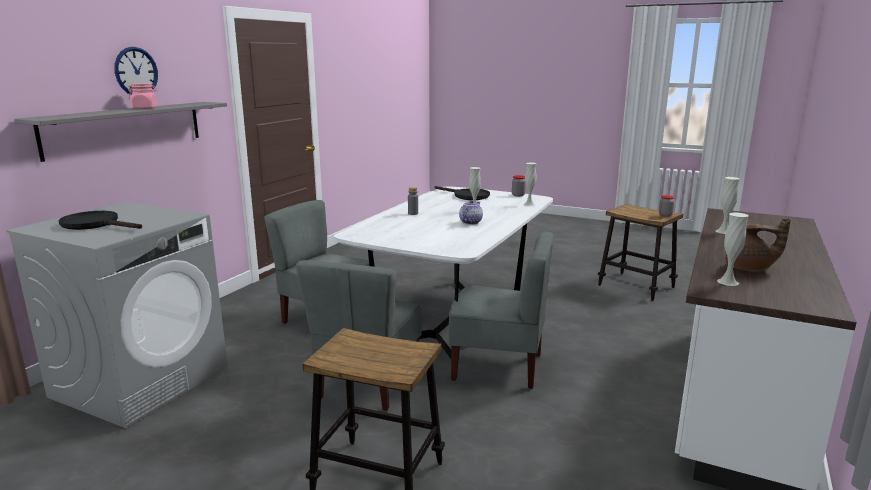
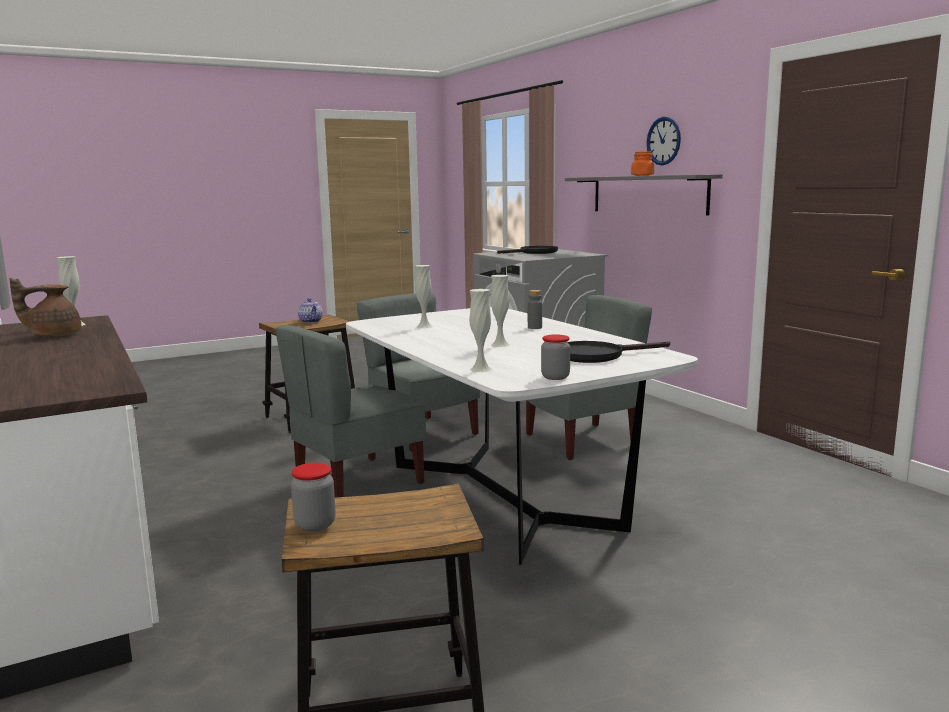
camera: 125 degrees right, 5 degrees down
pink jar [128,83,158,109] -> orange jar [631,151,654,176]
teapot [459,200,483,225] -> teapot moved to [298,298,323,323]
white vase [716,177,740,234] -> white vase moved to [415,265,433,329]

